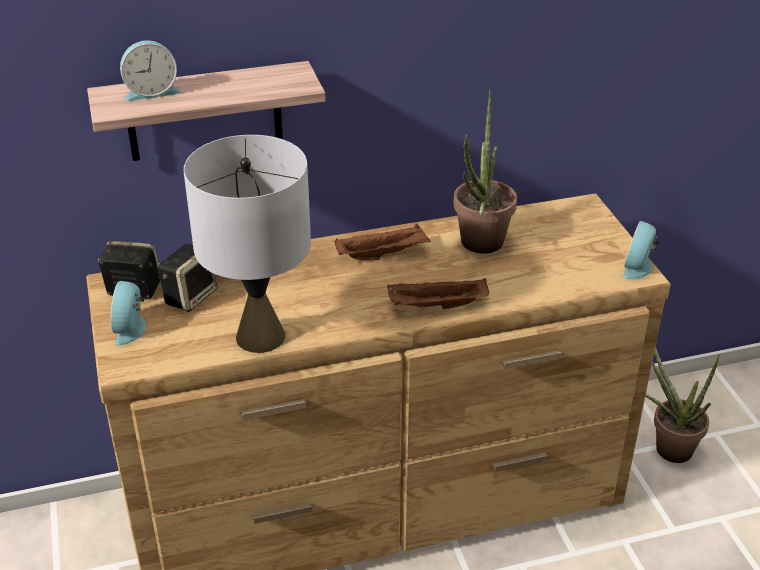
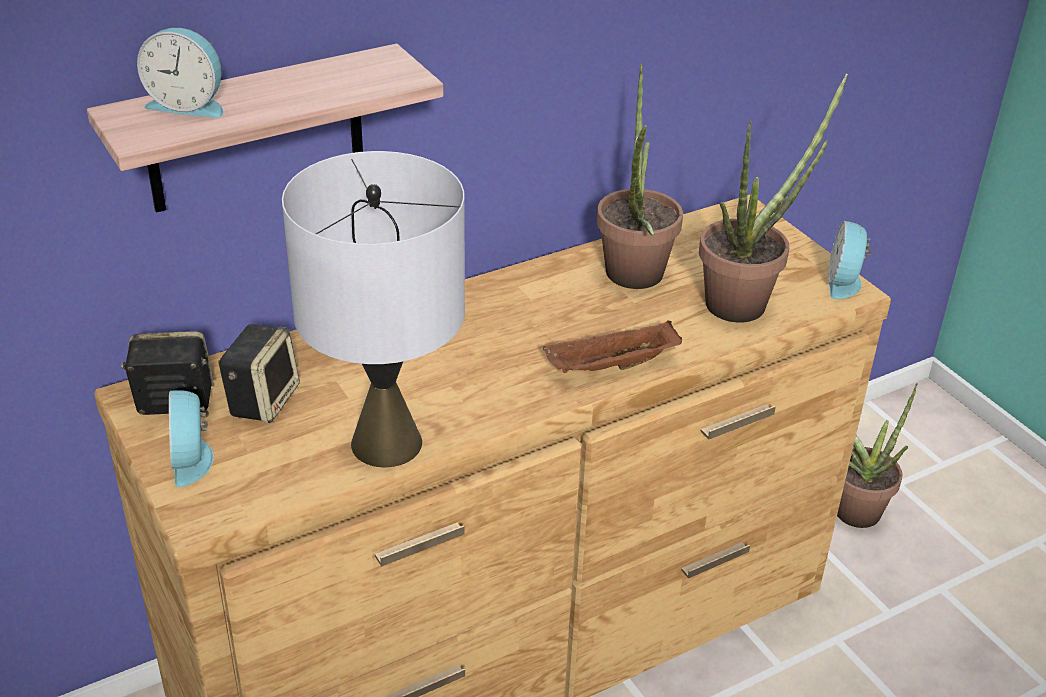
camera: 15 degrees left, 0 degrees up
alarm clock [120,40,180,101] -> alarm clock turned 45 degrees clockwise [137,28,224,118]
brown tray [334,224,431,261] -> none
none -> potted plant [699,74,848,323]

